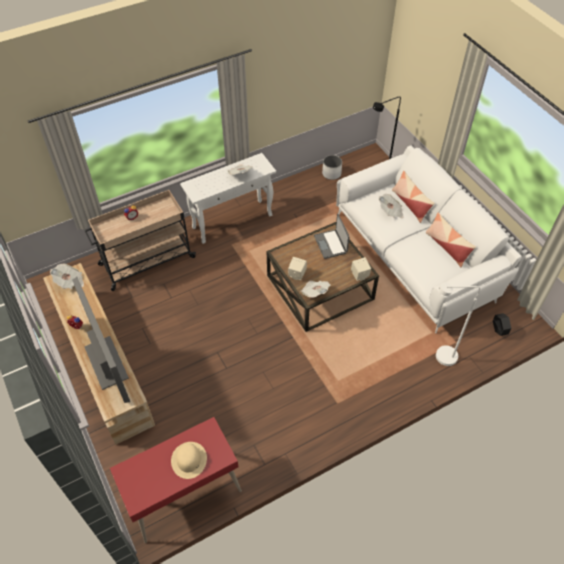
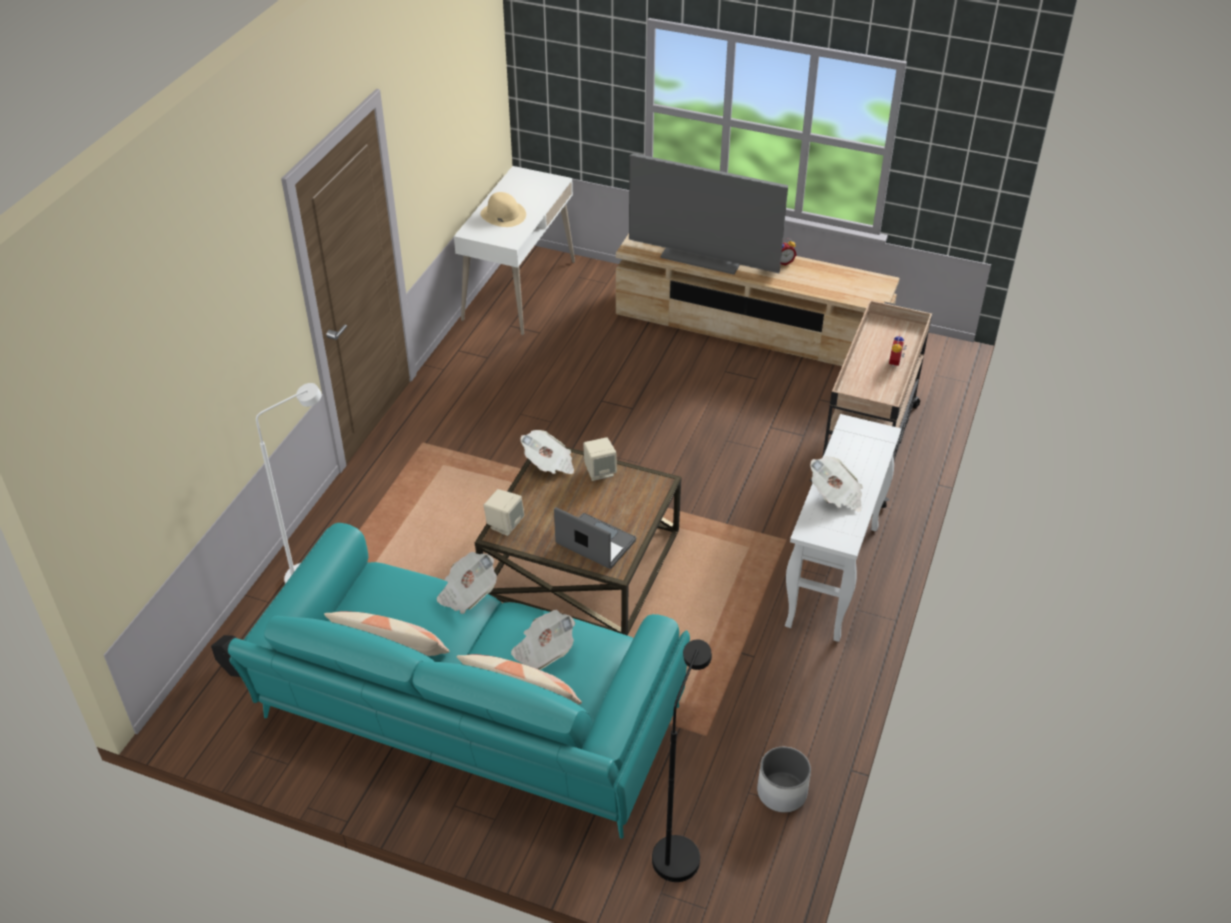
camera: 140 degrees right, 10 degrees down
newspaper [50,264,84,289] -> newspaper moved to [437,552,497,614]
red desk [110,417,242,543] -> white desk [454,166,575,335]
white sofa [336,145,522,333] -> turquoise sofa [228,523,690,839]

